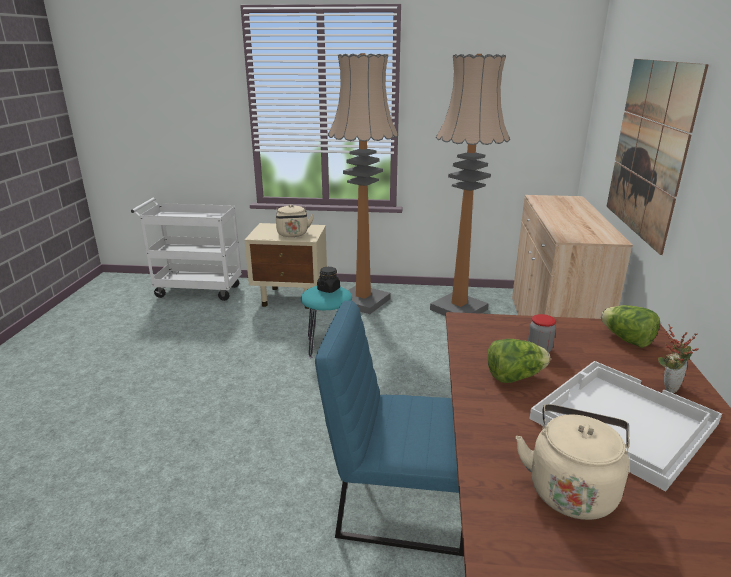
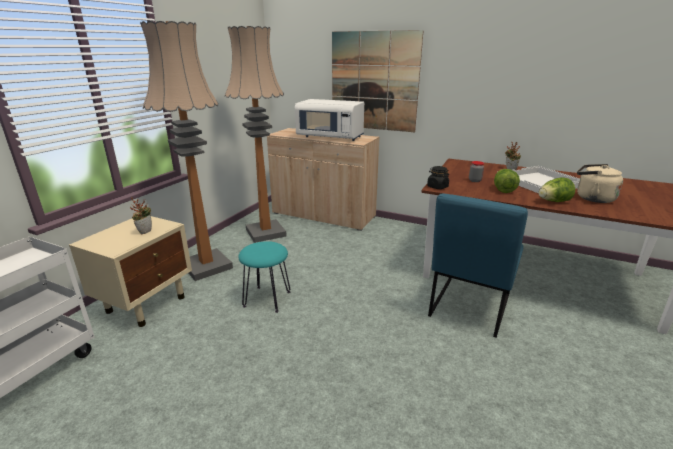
camera: 70 degrees left, 0 degrees up
beige kettle [276,204,314,237] -> potted plant [130,197,152,234]
black jar [317,267,340,293] -> black jar moved to [427,166,449,189]
lettuce [601,305,660,348] -> lettuce moved to [539,177,575,202]
none -> white microwave [295,99,364,141]

